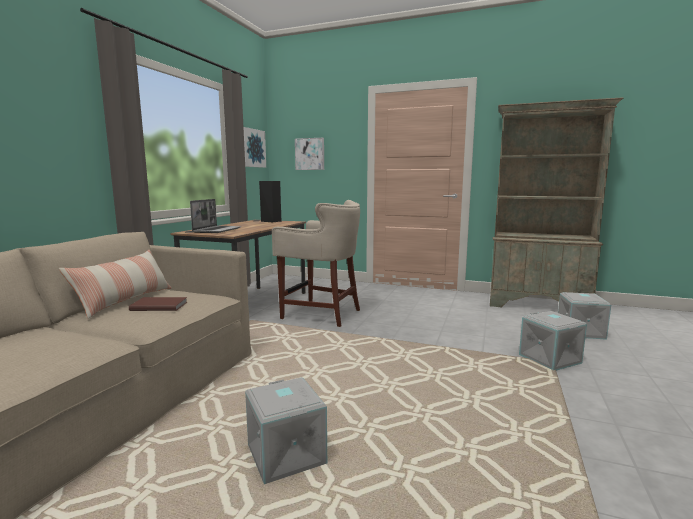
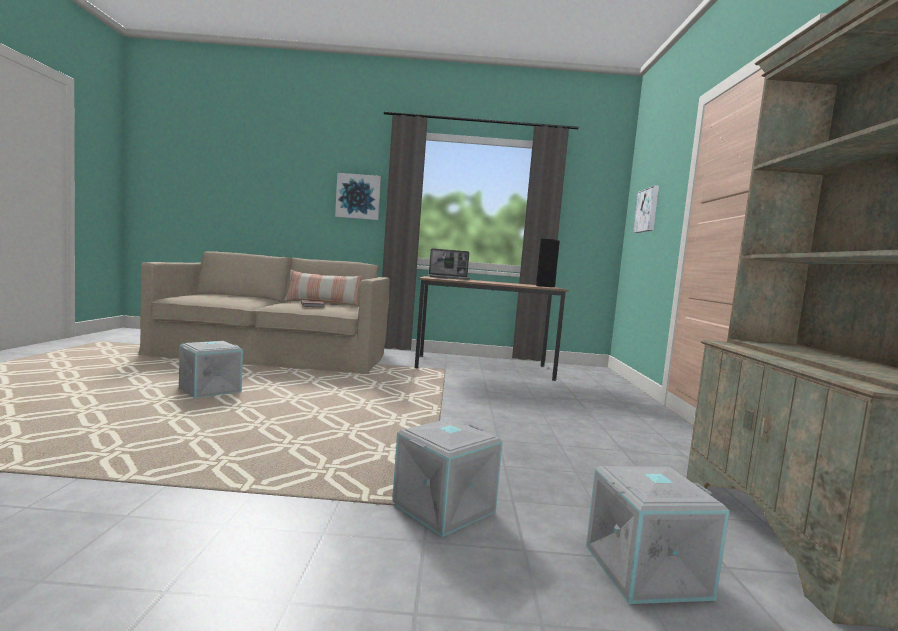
camera: 70 degrees right, 5 degrees down
picture [243,127,266,168] -> picture moved to [335,173,381,220]
beige stool [272,200,360,327] -> none

